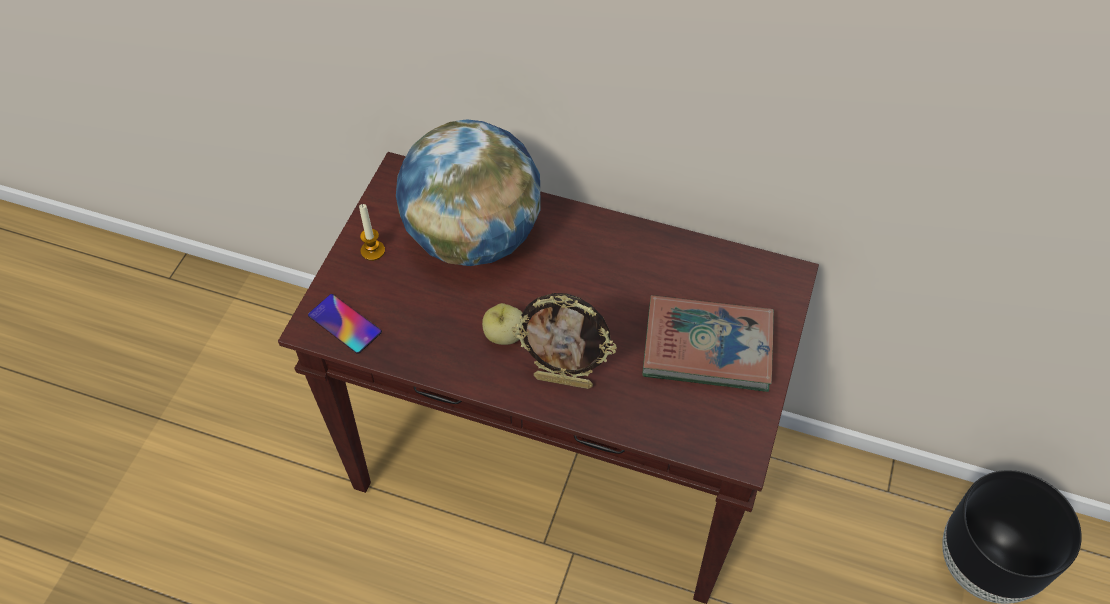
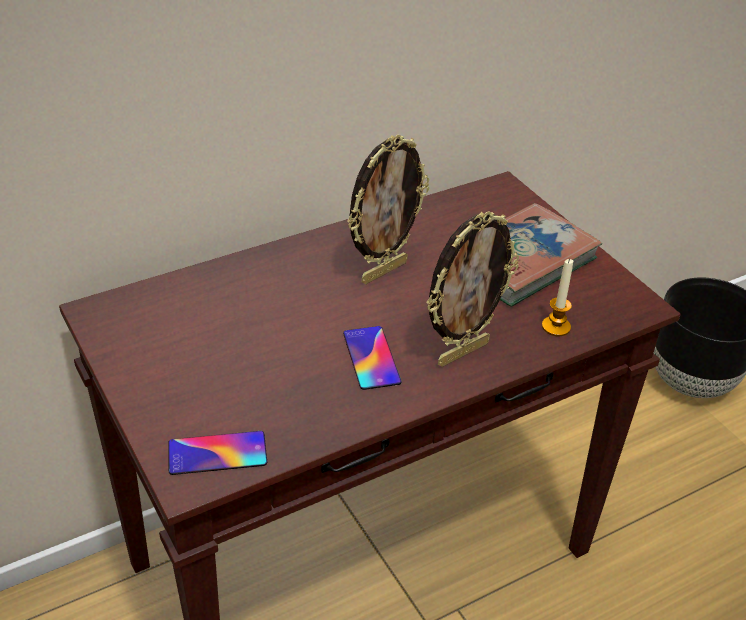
camera: 50 degrees left, 15 degrees down
candle [359,204,385,261] -> candle moved to [542,259,573,336]
globe [396,119,541,266] -> none
apple [482,303,522,345] -> phone [343,326,402,390]
none -> picture frame [347,135,429,284]

